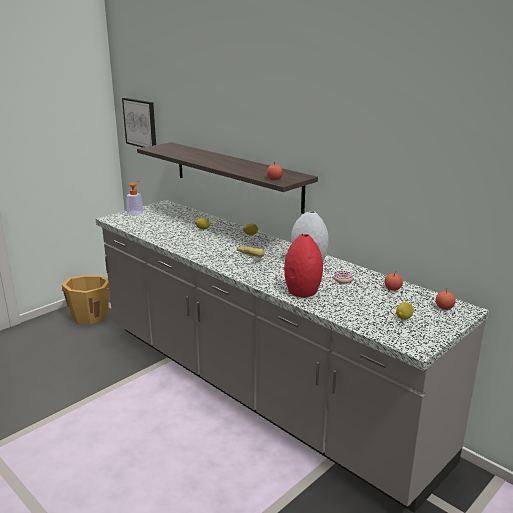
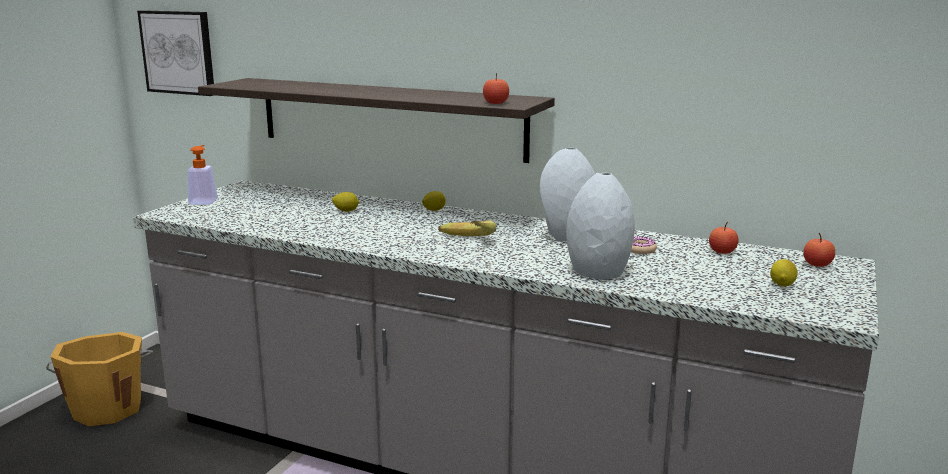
camera: 20 degrees left, 5 degrees down
red vase [284,234,323,297] -> grey vase [566,172,635,279]

